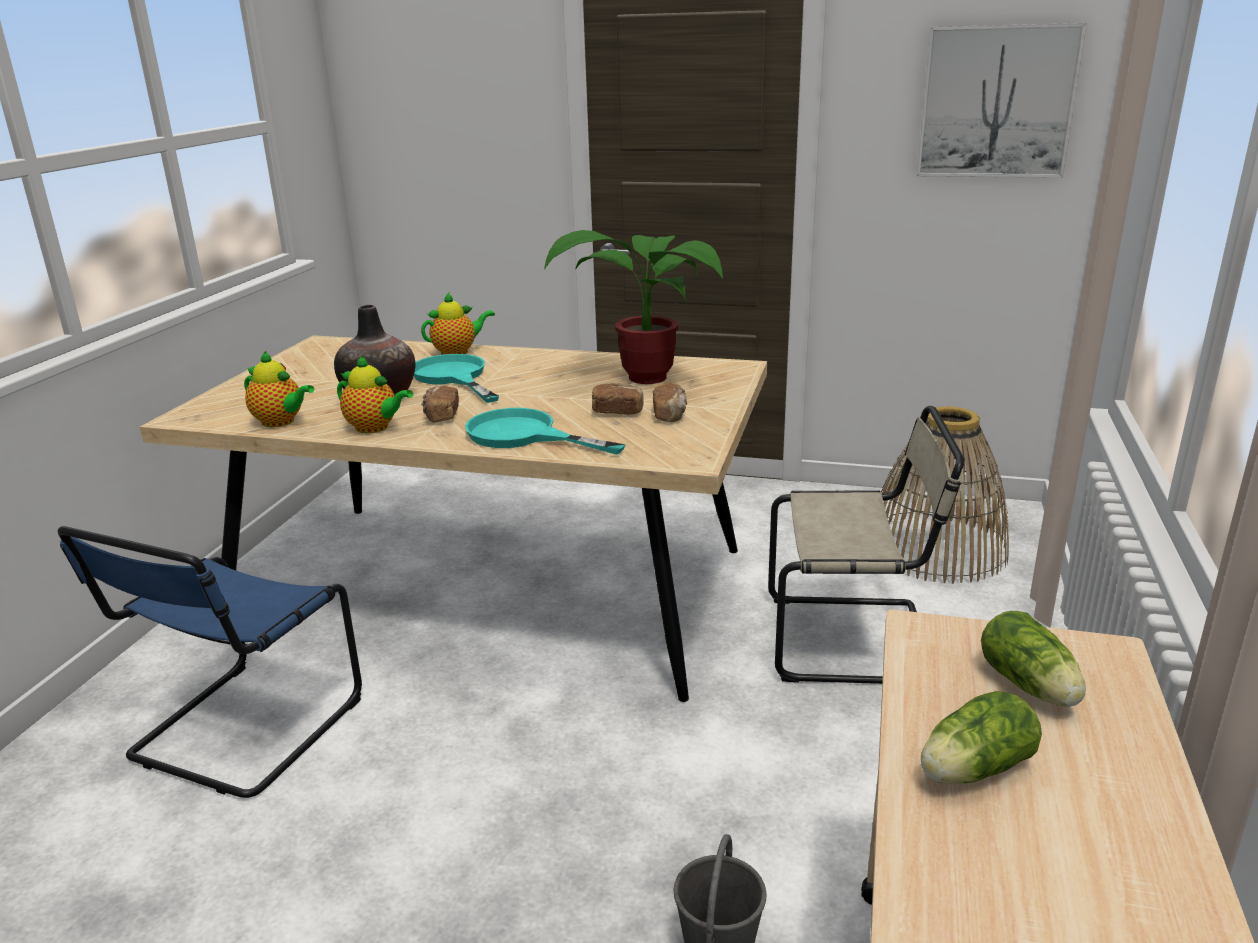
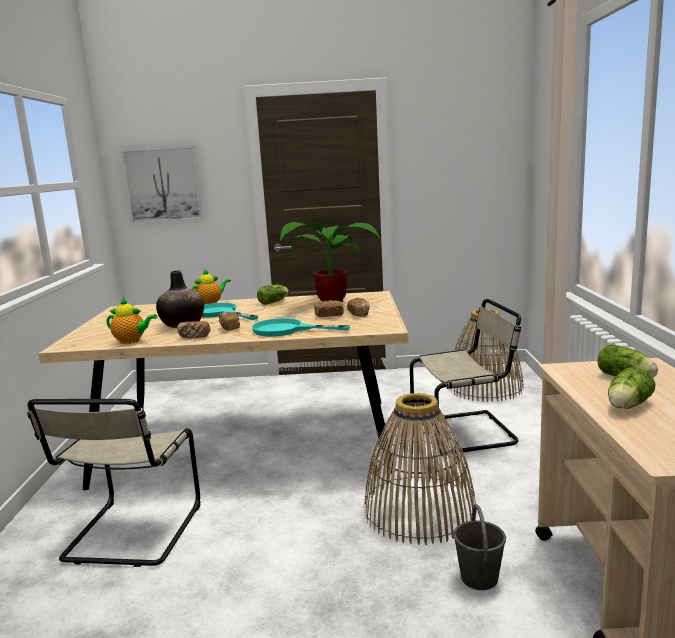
camera: 15 degrees left, 10 degrees down
blue chair [57,526,362,798] -> beige chair [27,399,201,567]
teapot [337,355,413,433] -> bread [177,321,210,338]
picture [917,23,1087,178] -> picture moved to [122,146,203,223]
none -> lettuce [257,285,289,305]
none -> basket [364,393,477,545]

